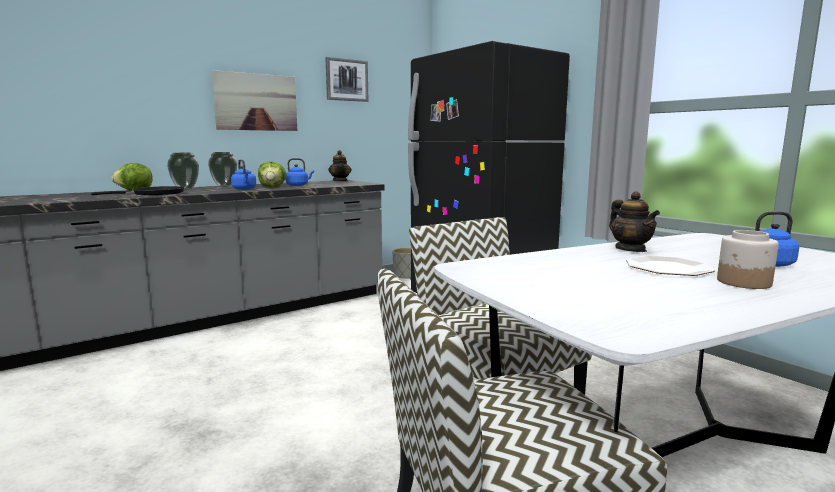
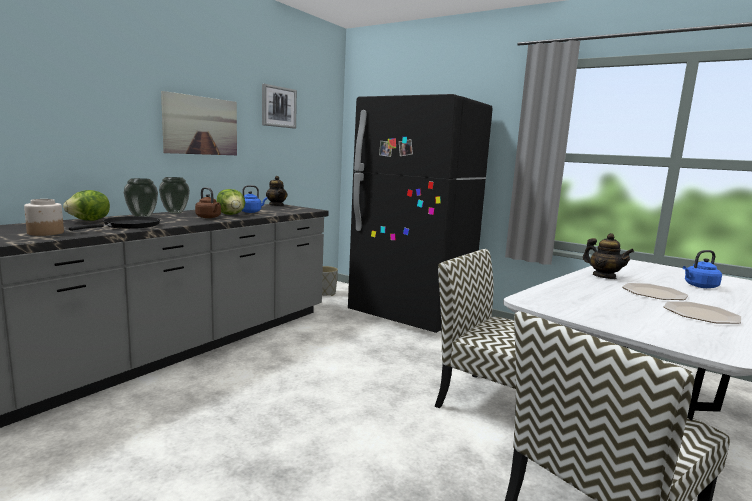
camera: 20 degrees left, 0 degrees up
blue kettle [231,159,256,190] -> brown kettle [195,187,221,218]
jar [717,230,779,289] -> jar moved to [24,199,64,236]
none -> plate [664,301,741,324]

